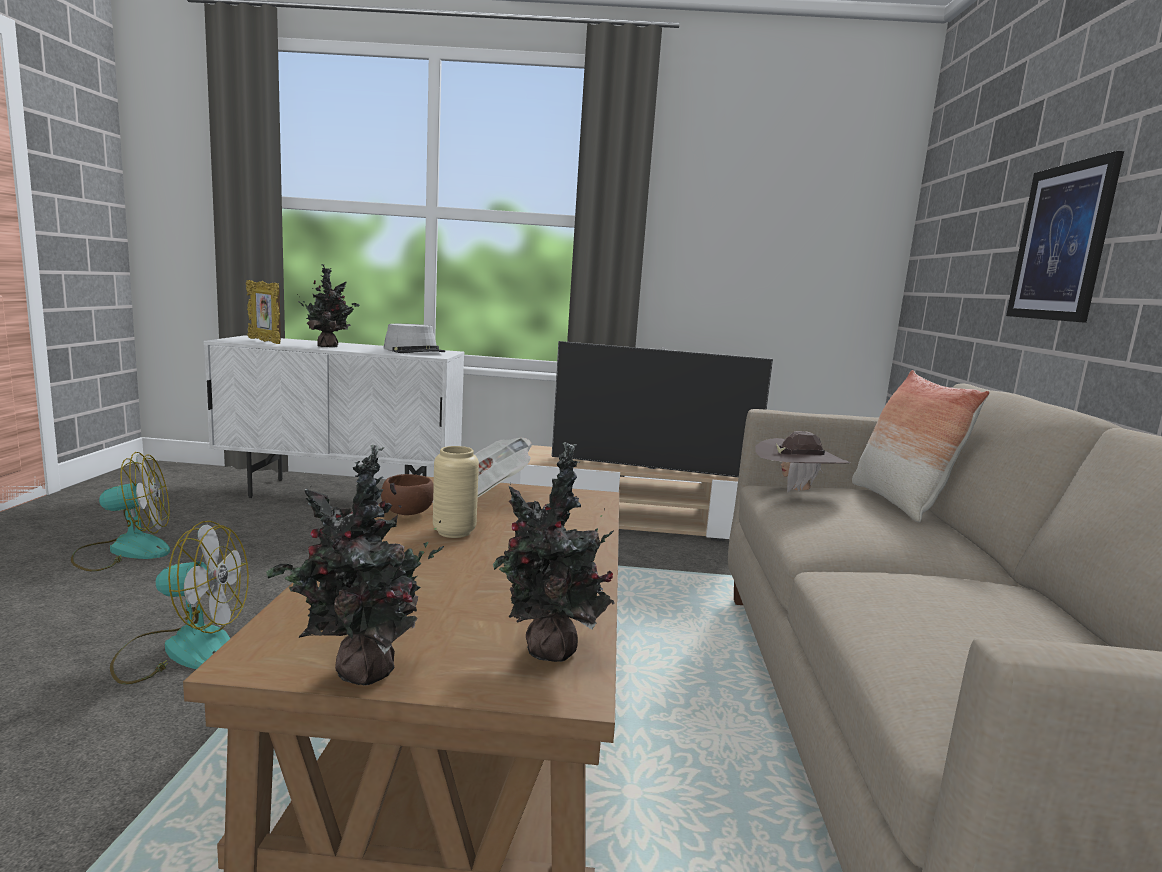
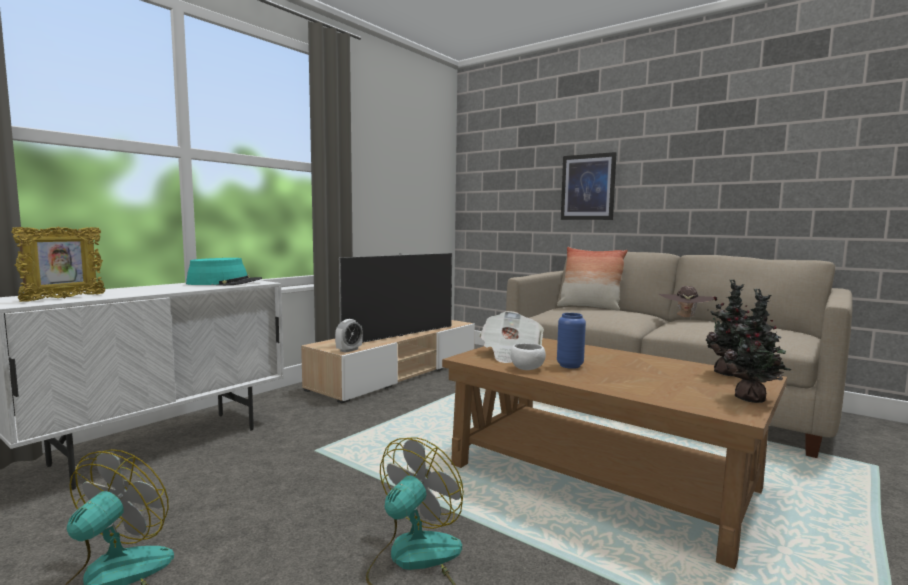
camera: 55 degrees left, 5 degrees down
picture frame [246,280,281,344] -> picture frame turned 45 degrees counterclockwise [11,226,105,302]
potted plant [297,264,360,348] -> none
brown bowl [381,474,434,515] -> white bowl [510,343,546,370]
grey hat [383,324,445,353] -> turquoise hat [186,258,262,285]
beige vase [433,446,479,538] -> blue vase [557,313,586,369]
brown hat [755,431,850,493] -> brown hat moved to [659,286,714,319]
none -> alarm clock [335,319,363,353]

